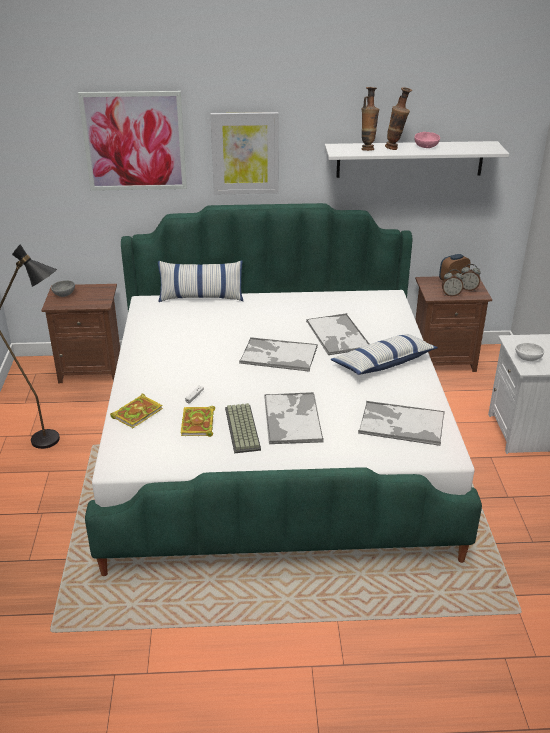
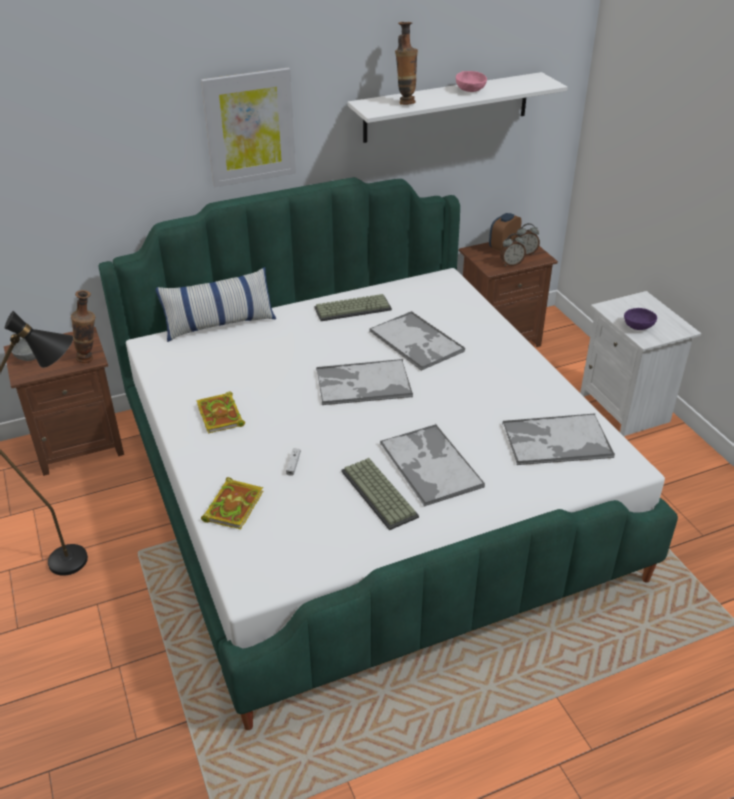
camera: 20 degrees left, 5 degrees up
picture [78,91,187,191] -> none
book [180,406,215,437] -> book moved to [197,392,245,434]
pillow [331,334,438,375] -> none
vase [385,87,412,150] -> vase moved to [71,290,95,363]
white bowl [515,343,544,361] -> purple bowl [624,308,657,330]
none -> keyboard [314,294,392,321]

